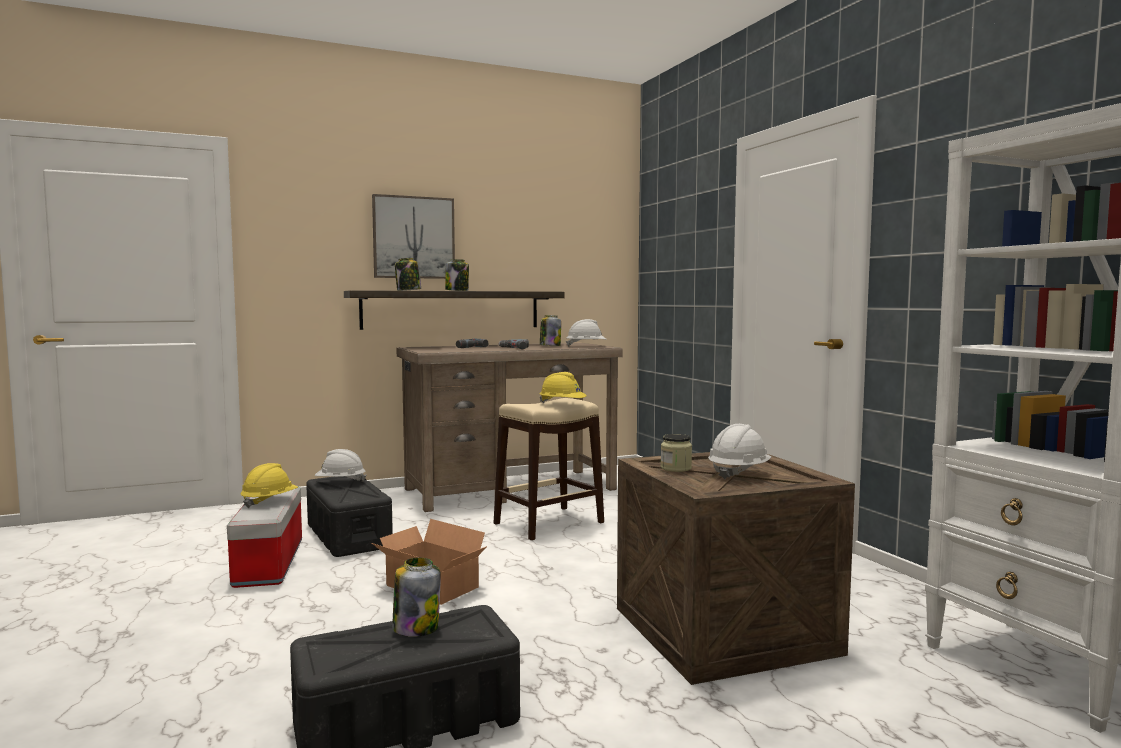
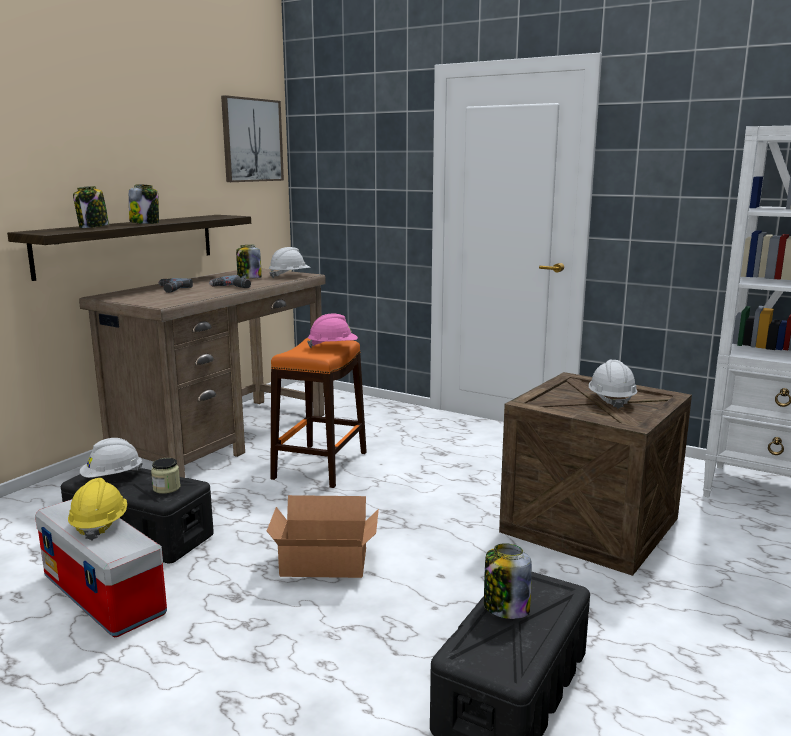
camera: 35 degrees left, 10 degrees up
picture [372,194,455,279] -> picture moved to [221,95,284,182]
beige stool [494,398,604,540] -> orange stool [270,338,367,488]
yellow hard hat [540,372,587,403] -> pink hard hat [307,313,358,348]
jar [661,434,692,472] -> jar moved to [151,458,180,494]

